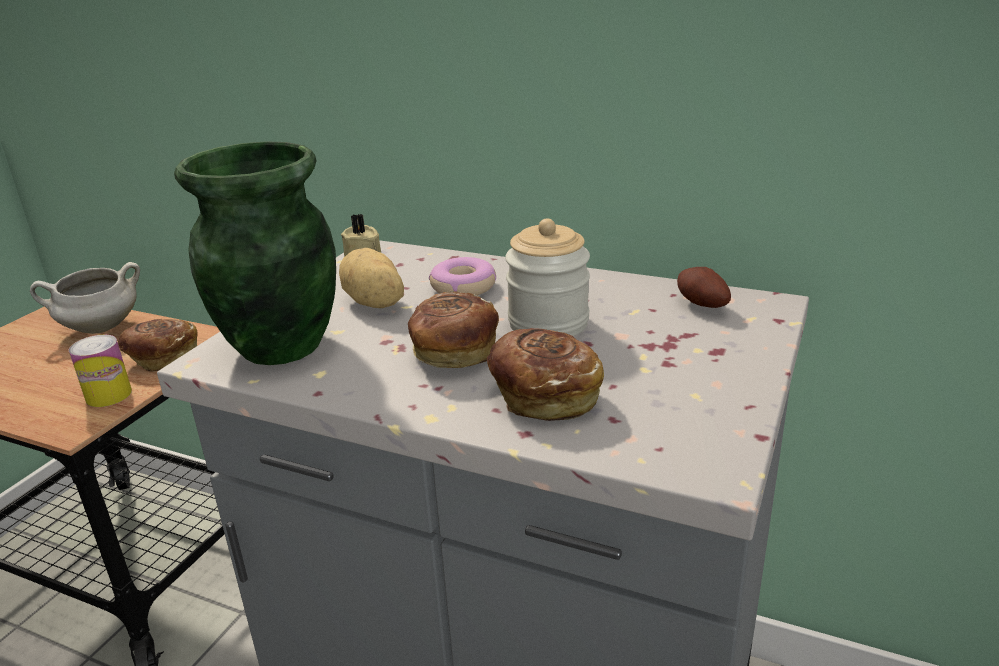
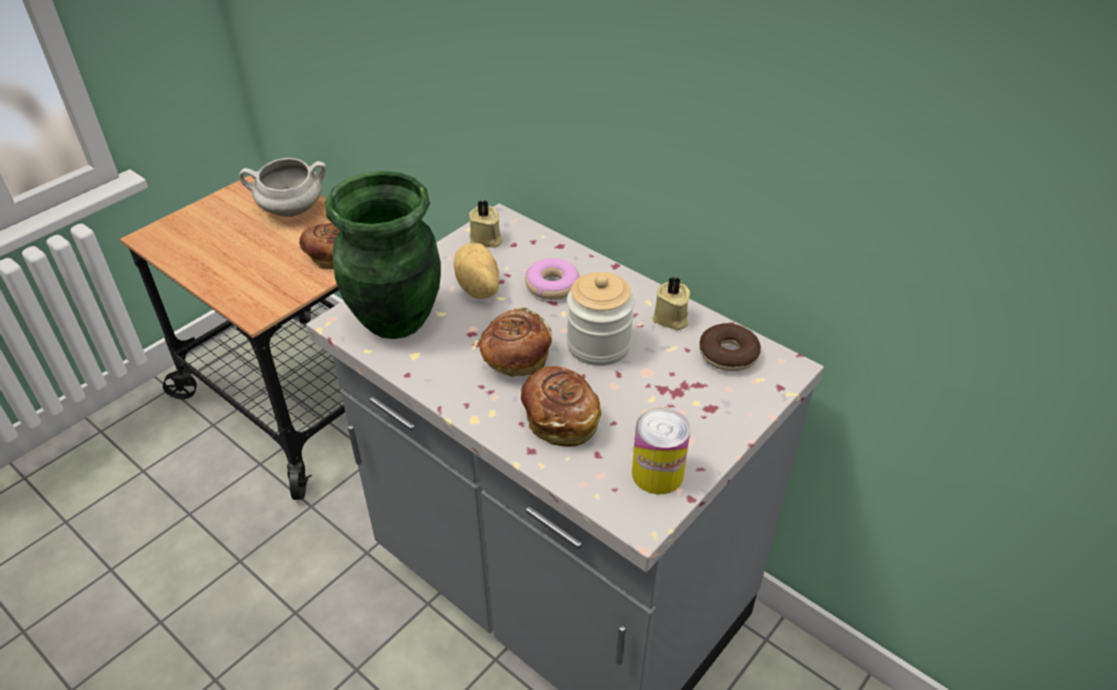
camera: 15 degrees right, 15 degrees up
can [69,334,132,407] -> can moved to [632,408,691,494]
potato [677,267,731,308] -> donut [699,323,761,371]
none -> beige candle [653,277,690,330]

